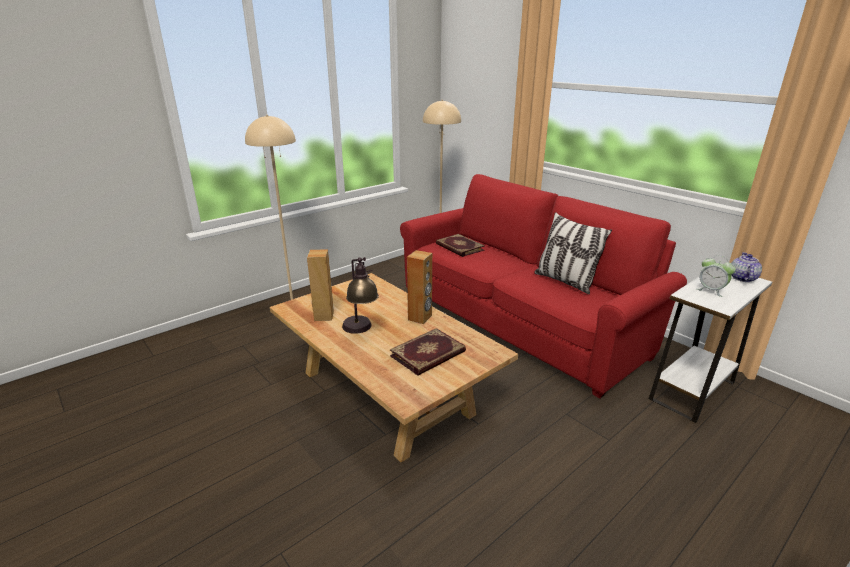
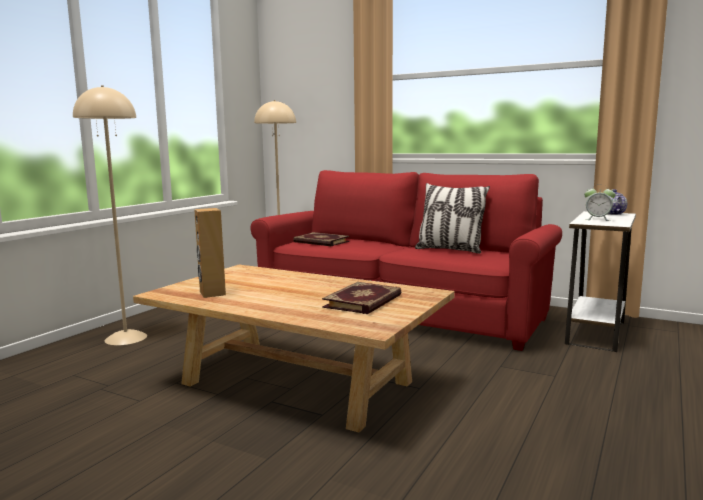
camera: 20 degrees left, 15 degrees down
table lamp [342,257,379,334] -> none
brown speaker [407,250,432,324] -> none

